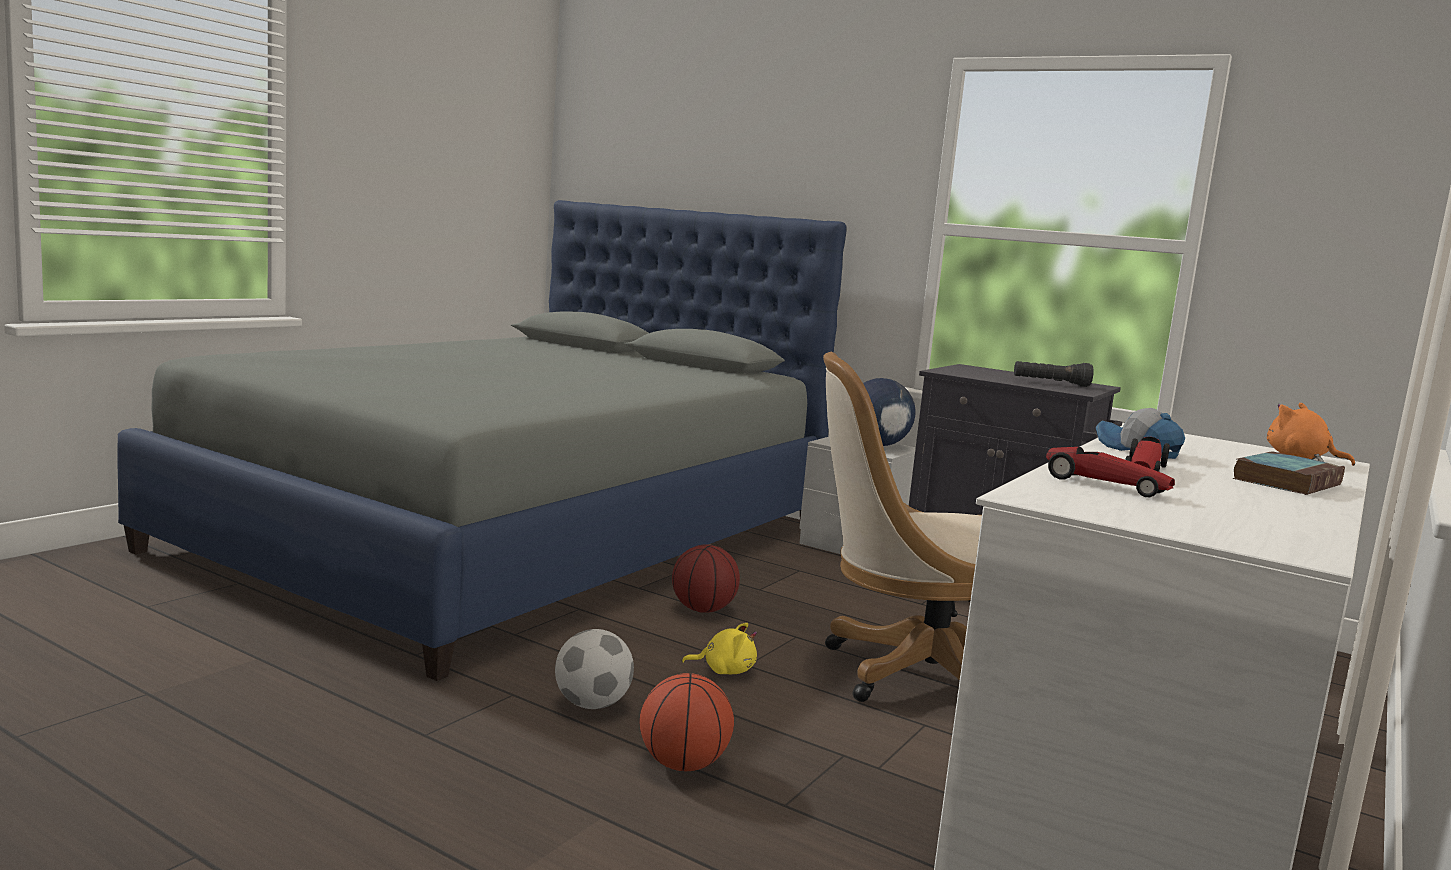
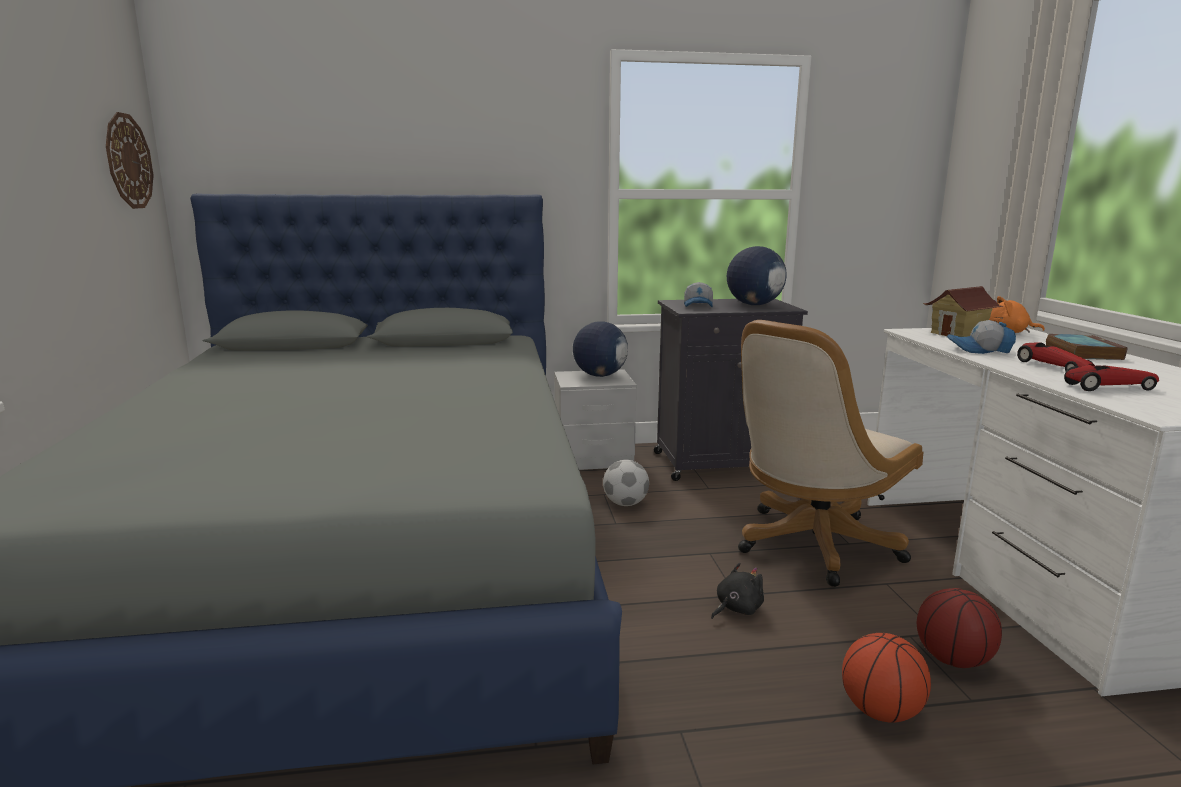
camera: 40 degrees left, 5 degrees up
football [555,629,634,709] -> football moved to [603,460,649,506]
basketball [672,544,740,613] -> basketball moved to [917,588,1002,668]
yellow plush toy [682,623,757,674] -> black plush toy [711,563,764,619]
black flashlight [1014,361,1094,387] -> globe [727,246,787,305]
none -> wall clock [106,112,154,209]
none -> cap [684,282,713,307]
none -> toy house [923,286,1003,337]

